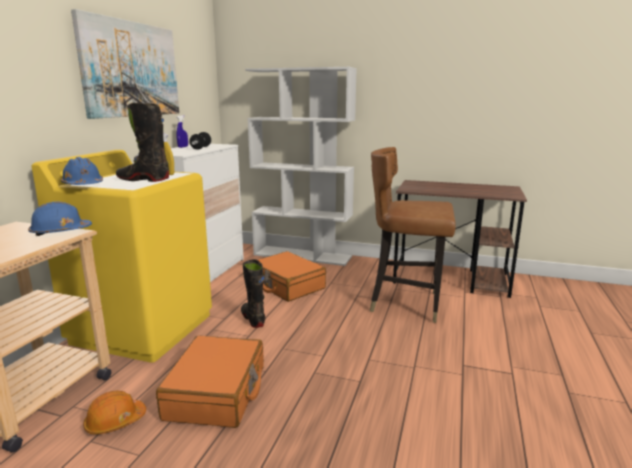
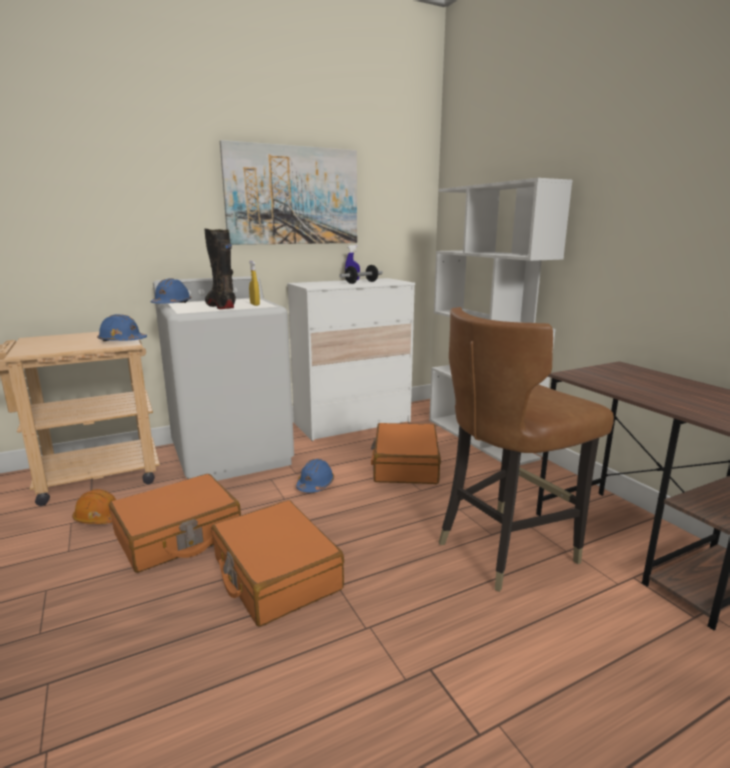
camera: 45 degrees right, 0 degrees up
yellow washing machine [32,150,212,363] -> white washing machine [153,276,294,481]
black boot [241,259,265,328] -> blue hard hat [296,459,334,493]
brown chair [370,147,455,323] -> brown chair turned 90 degrees counterclockwise [439,307,614,592]
none -> orange suitcase [212,500,344,627]

